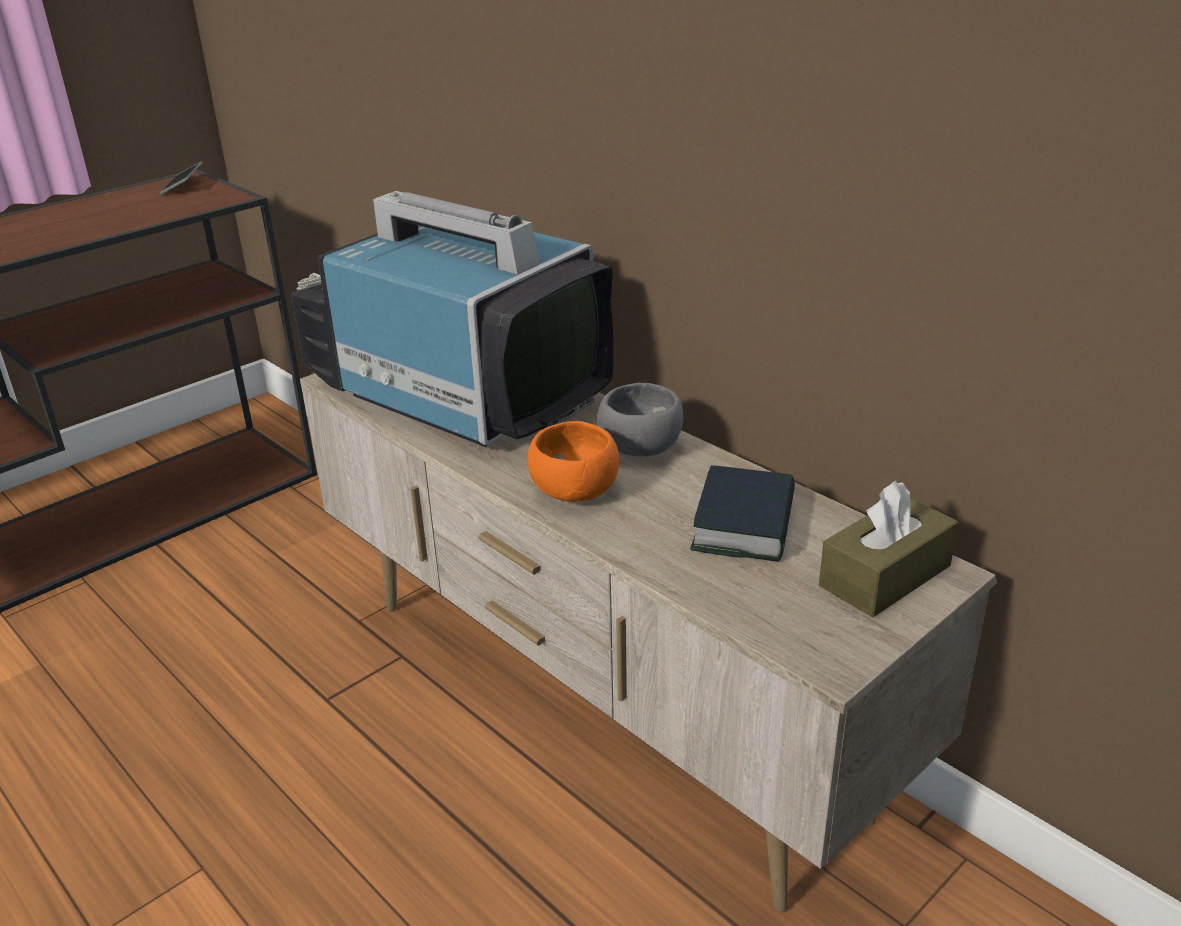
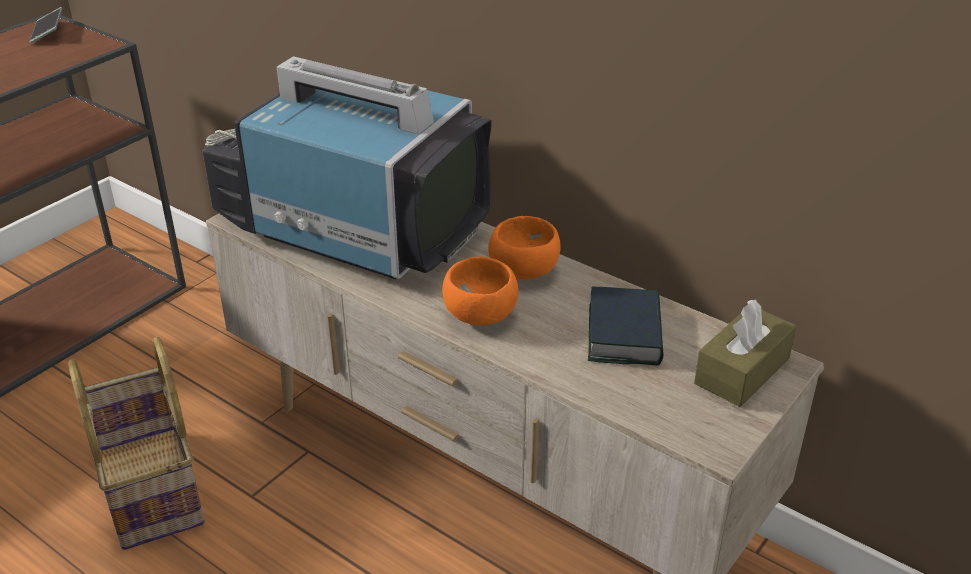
camera: 10 degrees left, 5 degrees up
grey bowl [597,383,683,457] -> orange bowl [488,216,561,279]
none -> basket [68,337,205,550]

